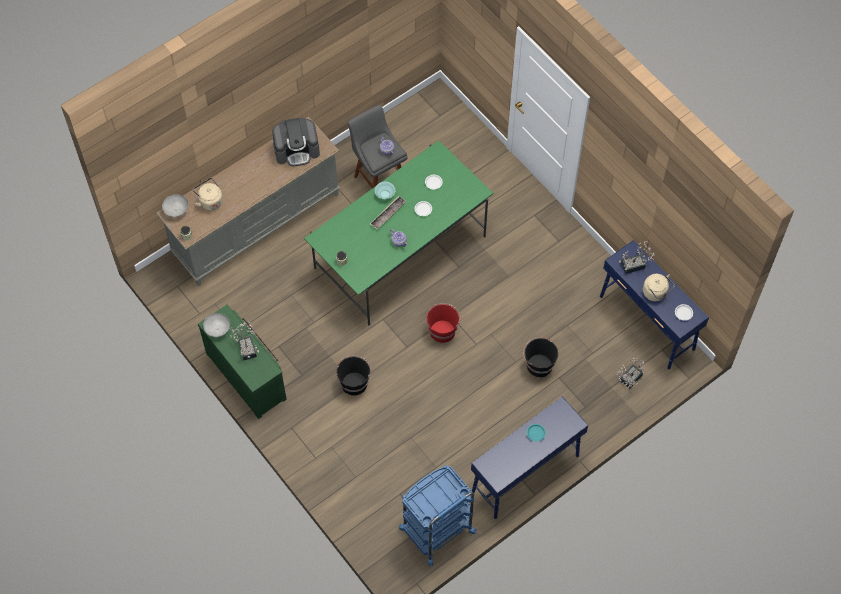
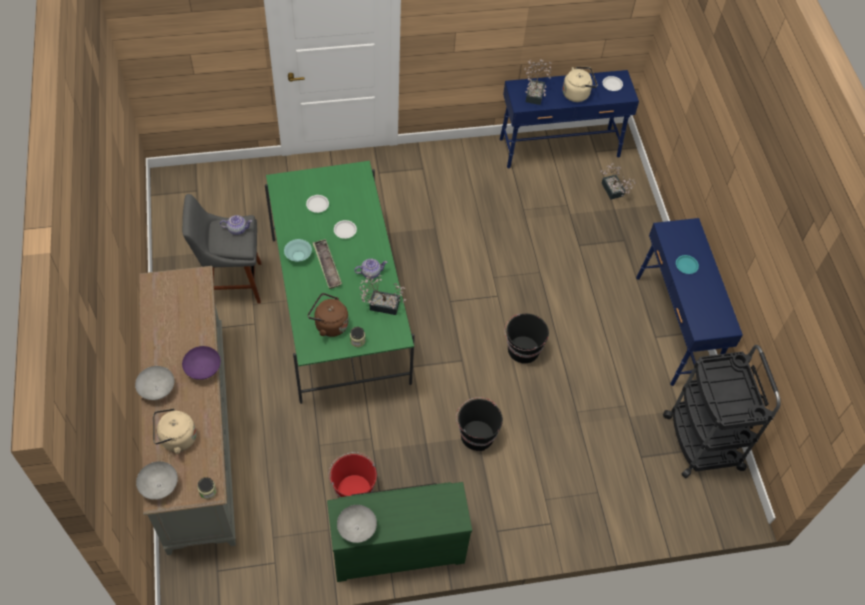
camera: 65 degrees left, 5 degrees down
potted plant [230,322,259,360] -> potted plant moved to [360,272,406,315]
coffee machine [272,118,320,166] -> none
blue cart [399,465,476,566] -> black cart [663,345,781,478]
red bucket [426,303,461,343] -> red bucket moved to [329,452,377,498]
black bucket [523,337,558,377] -> black bucket moved to [505,314,549,363]
none -> grey bowl [135,366,174,400]
none -> purple bowl [182,346,221,380]
none -> brown kettle [308,293,348,337]

